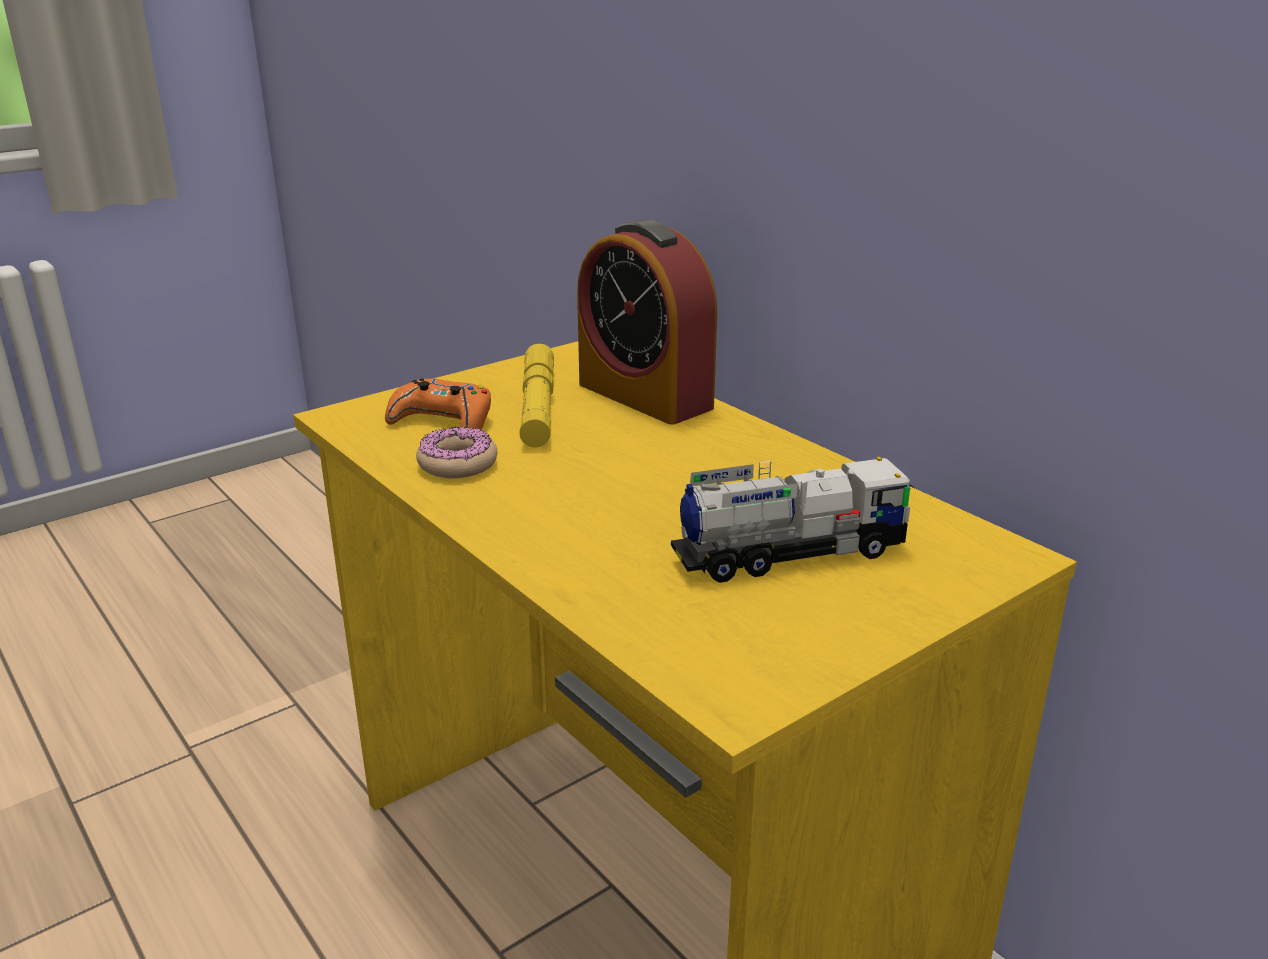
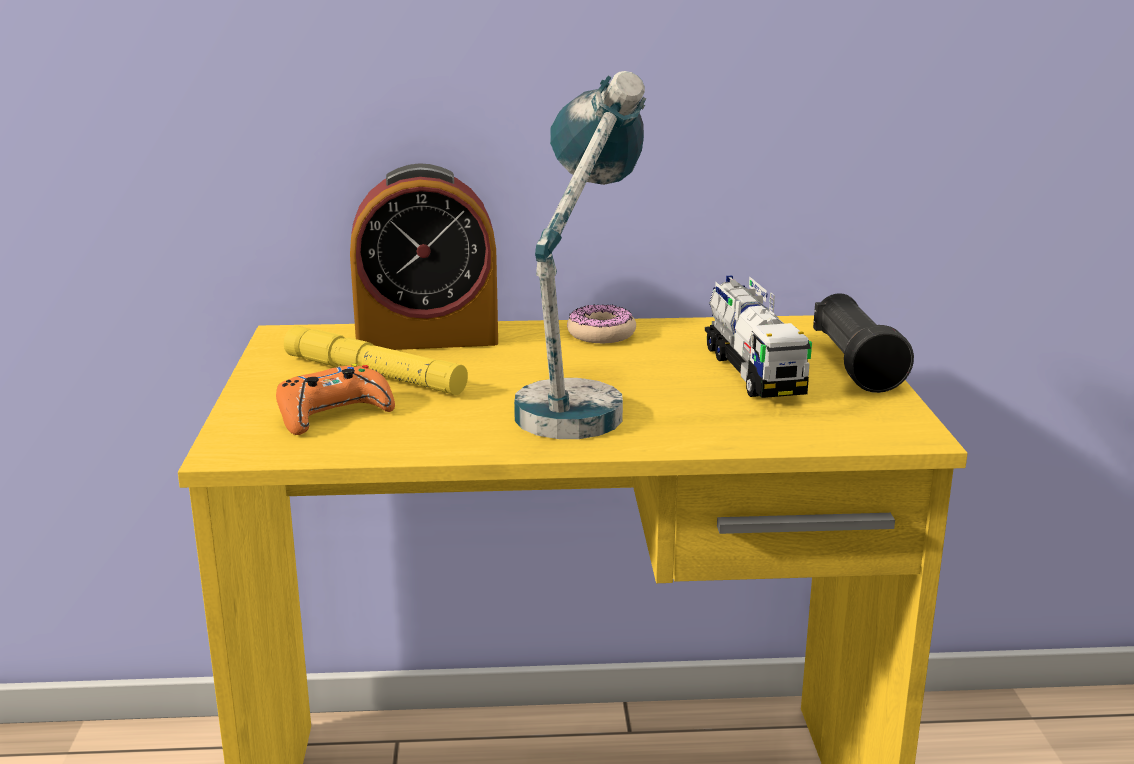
camera: 55 degrees left, 5 degrees down
donut [416,427,498,478] -> donut moved to [567,304,636,343]
toy truck [671,457,914,583] -> toy truck turned 150 degrees clockwise [705,275,812,398]
none -> table lamp [514,71,646,439]
none -> black flashlight [813,293,914,393]

